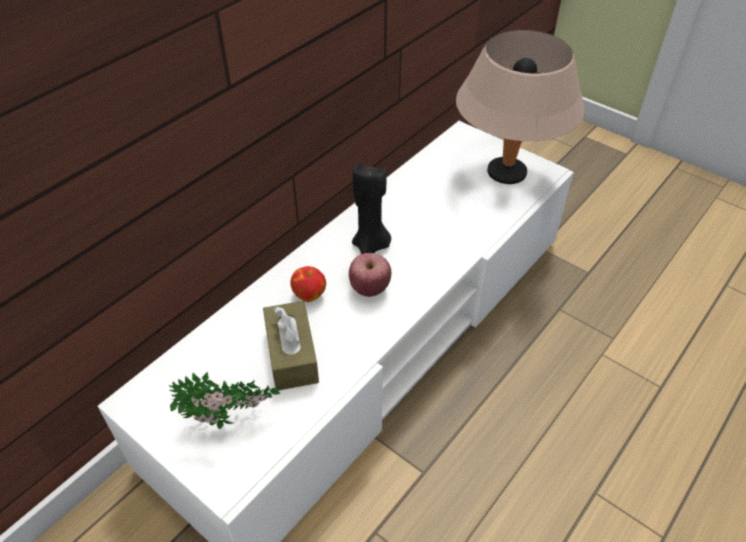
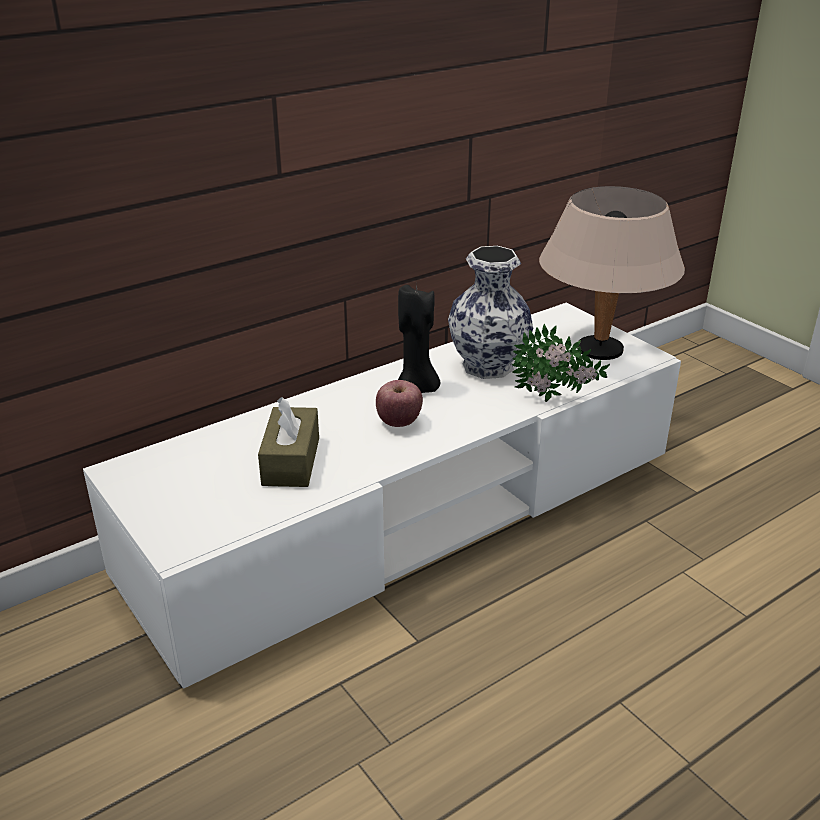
camera: 15 degrees right, 15 degrees down
potted plant [169,372,280,429] -> potted plant moved to [512,324,610,402]
apple [290,266,326,302] -> none
none -> vase [448,246,533,379]

